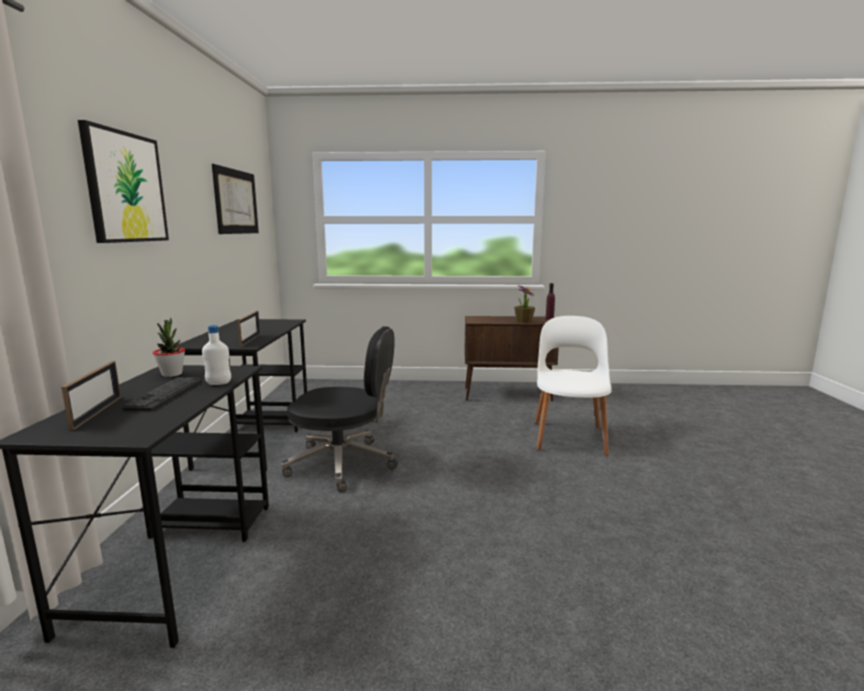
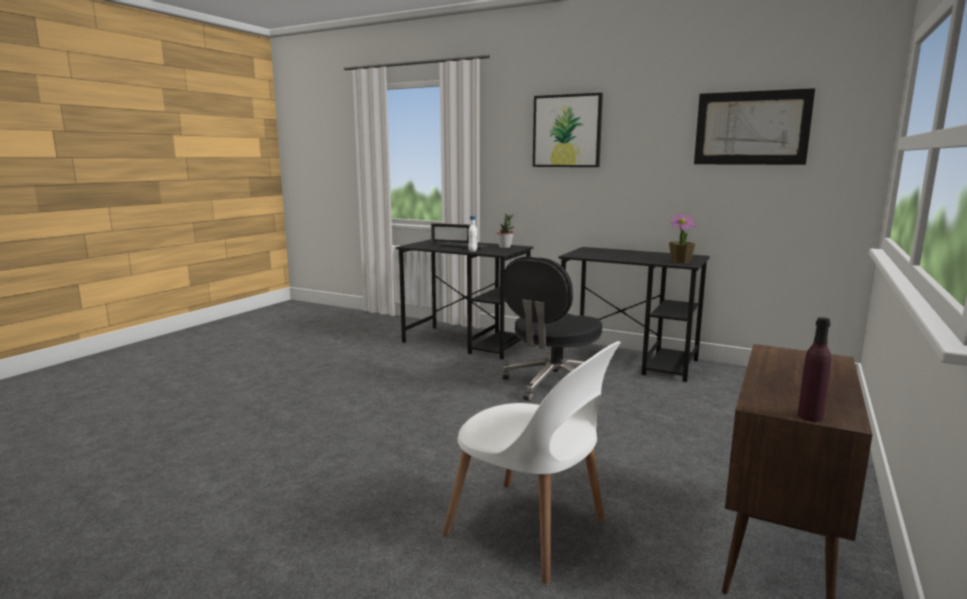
camera: 115 degrees right, 0 degrees up
picture frame [237,311,260,347] -> none
potted plant [514,285,535,323] -> potted plant moved to [669,214,697,264]

